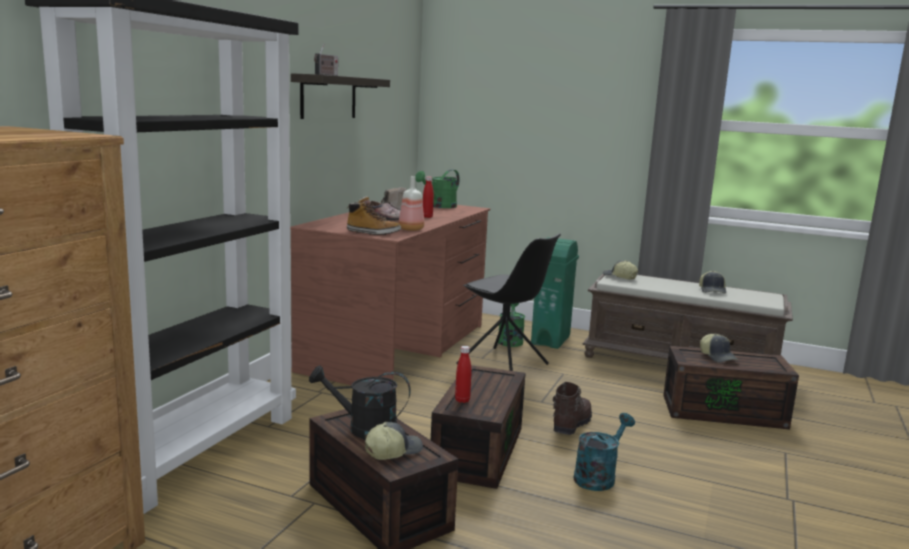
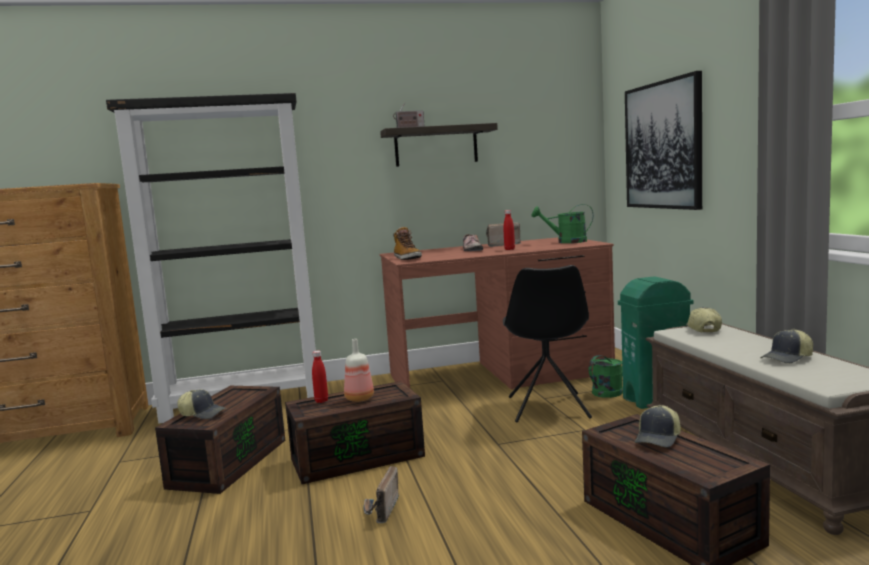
camera: 55 degrees right, 5 degrees down
black watering can [309,365,411,439] -> none
bottle [399,176,424,231] -> bottle moved to [344,339,374,402]
brown boot [553,382,592,435] -> none
turquoise watering can [573,413,635,491] -> radio [363,466,399,523]
none -> picture [625,71,702,210]

